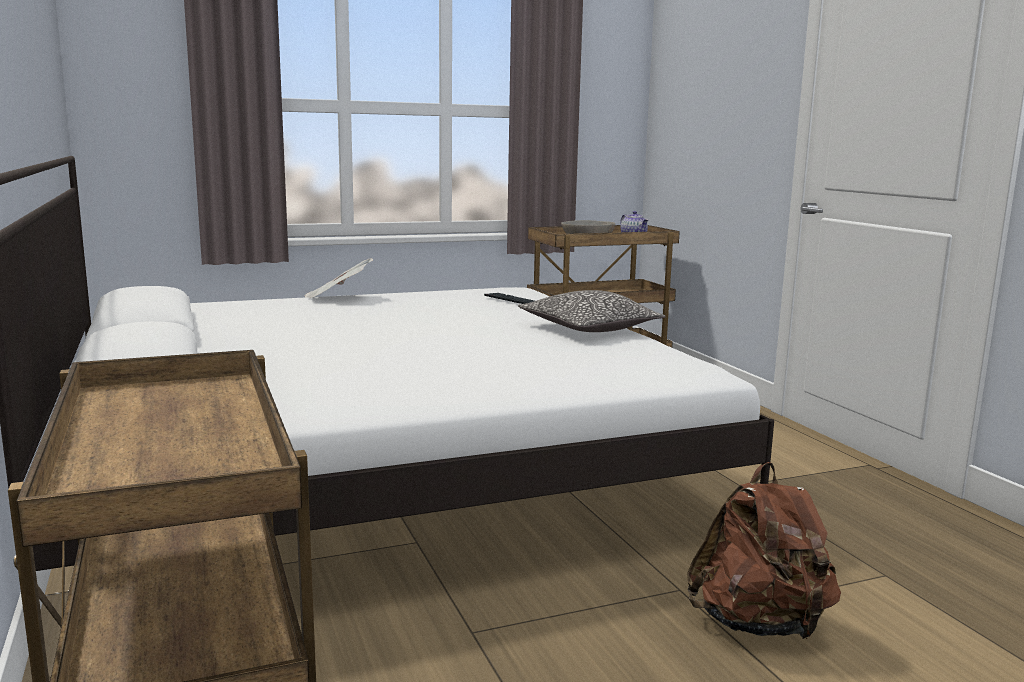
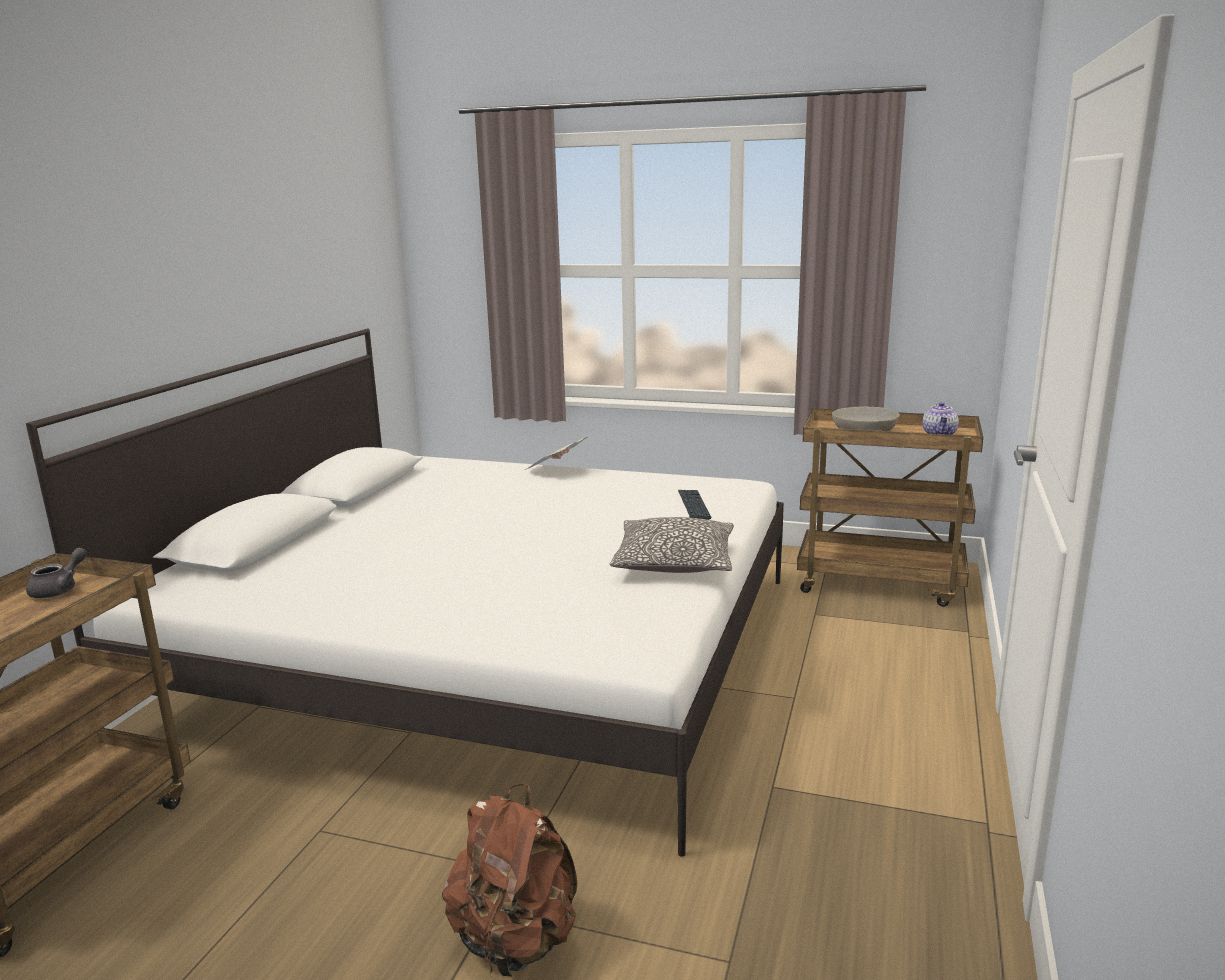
camera: 40 degrees right, 5 degrees up
none -> grey teapot [26,548,87,598]

